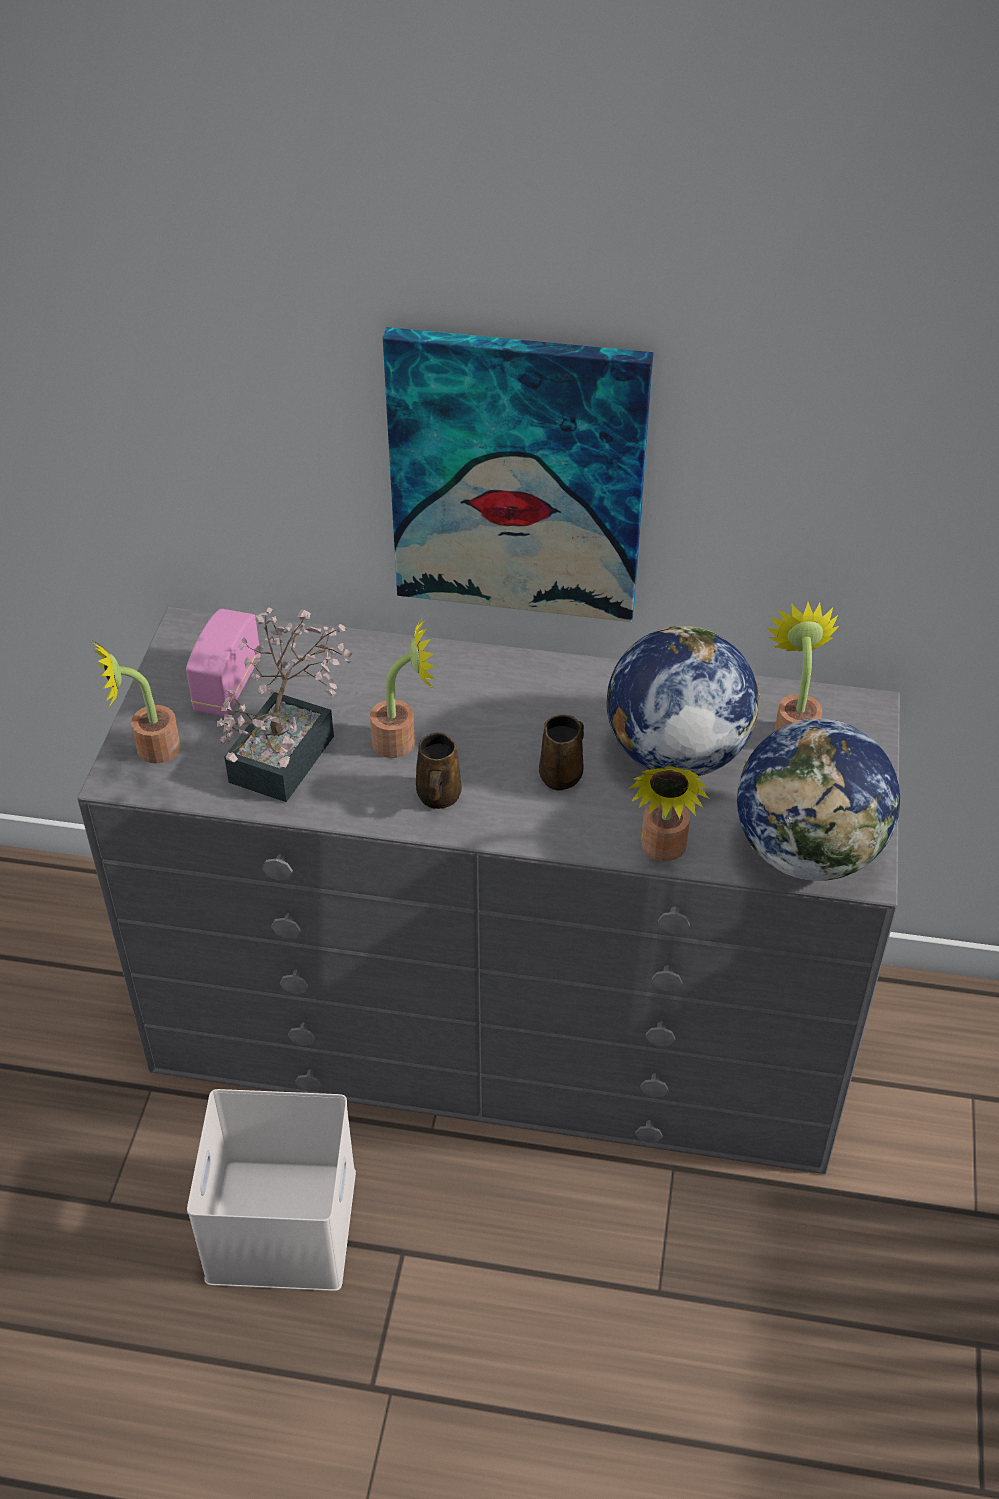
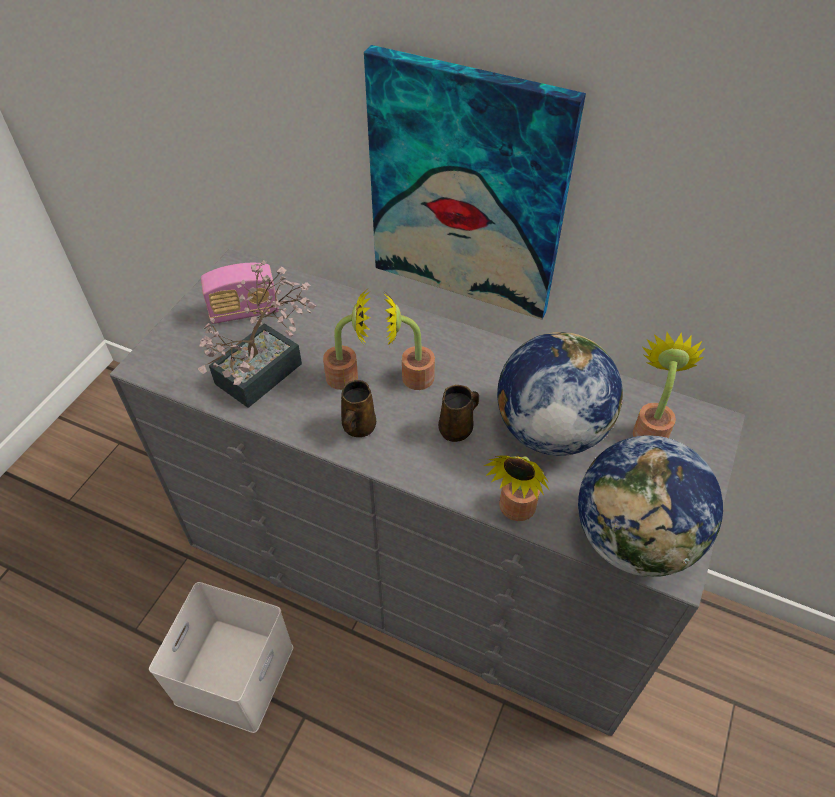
camera: 15 degrees right, 5 degrees up
potted plant [91,639,181,764] -> potted plant moved to [384,293,435,390]
radio [186,609,261,716] -> radio turned 135 degrees counterclockwise [201,263,279,324]

